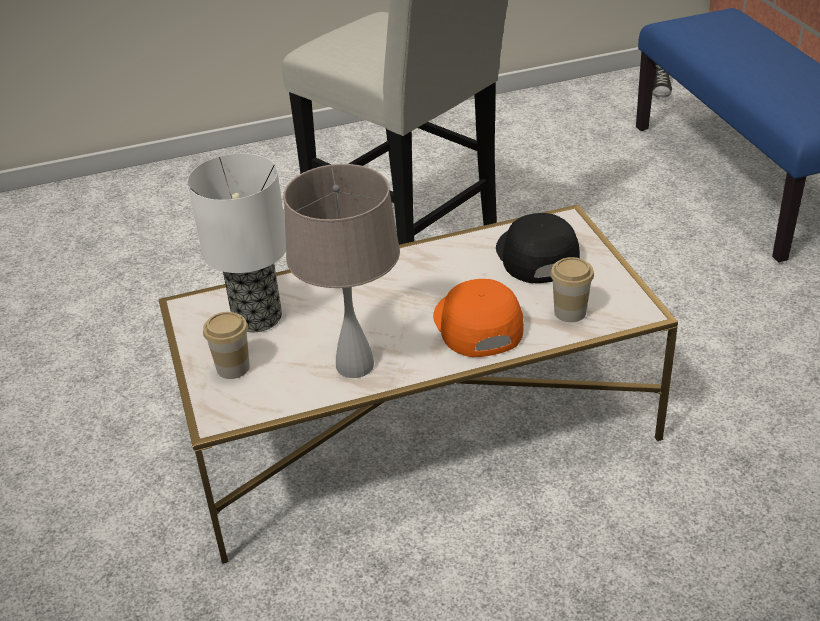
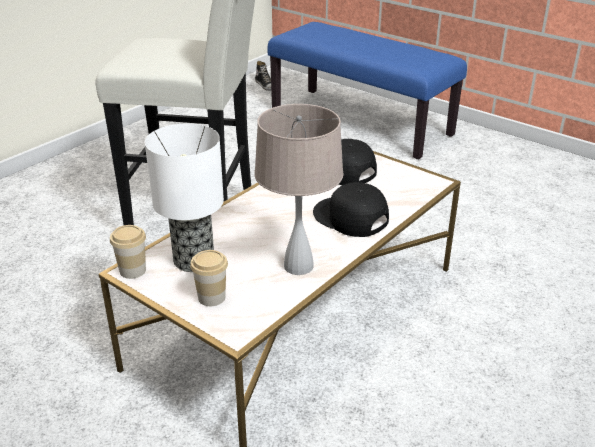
camera: 35 degrees left, 5 degrees down
orange cap [433,279,524,357] -> black cap [313,182,389,237]
cup [550,257,594,322] -> cup moved to [110,225,146,279]

